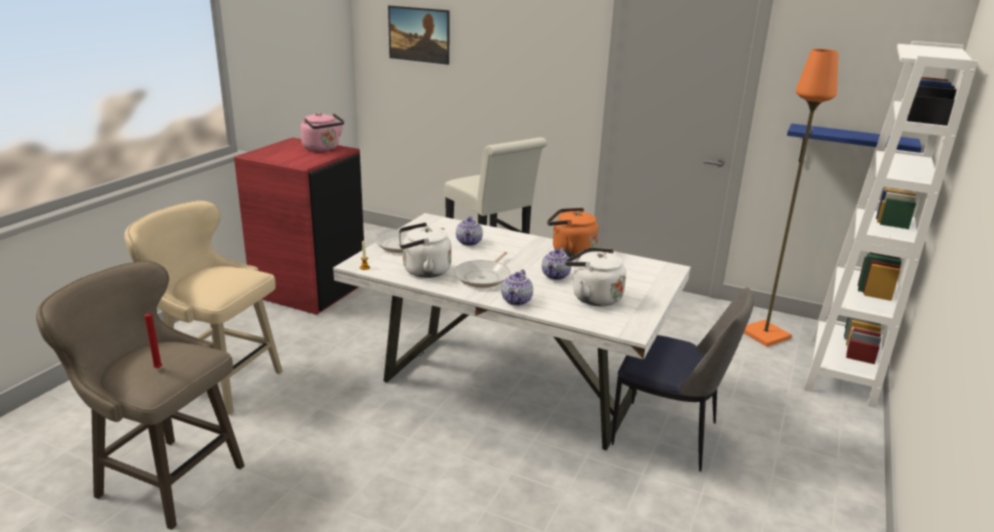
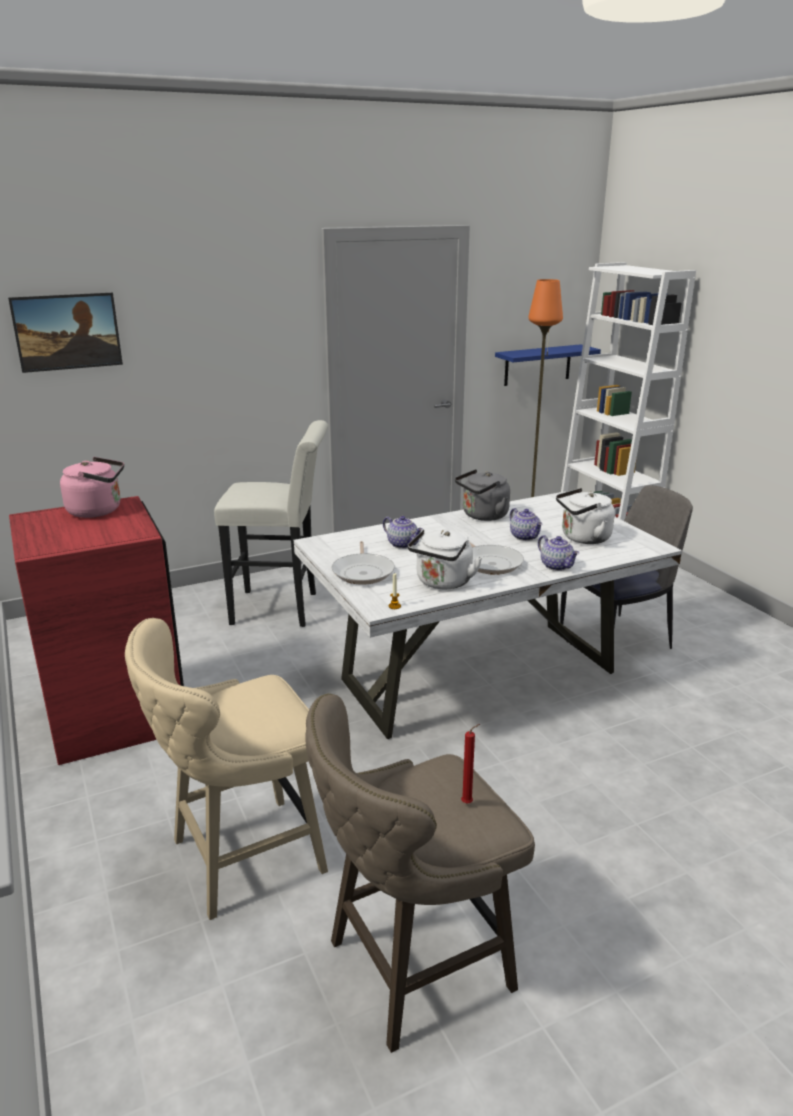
camera: 50 degrees left, 0 degrees up
orange kettle [547,208,599,258] -> grey kettle [455,469,510,521]

